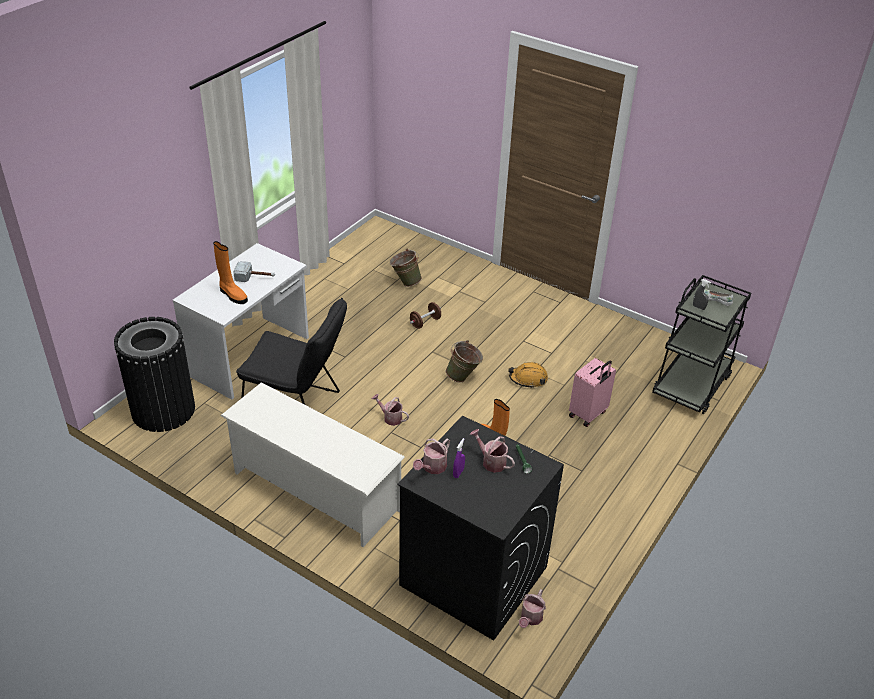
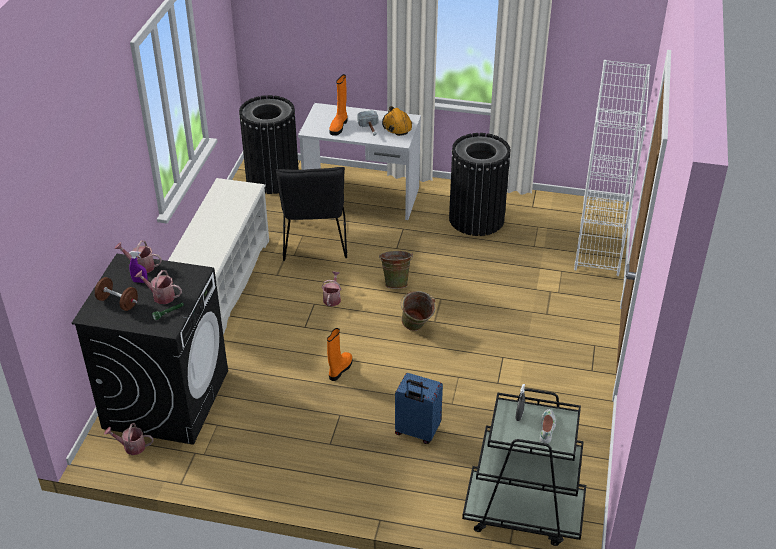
camera: 70 degrees right, 0 degrees up
green bucket [390,249,422,287] -> green bucket moved to [379,251,413,289]
brown dumbbell [410,302,441,329] -> brown dumbbell moved to [95,277,138,311]
watering can [470,429,515,473] -> watering can turned 90 degrees counterclockwise [135,270,182,304]
orange hard hat [508,362,548,388] -> orange hard hat moved to [382,106,412,136]
pink suitcase [569,358,616,427] -> blue suitcase [395,373,443,444]
none -> black trash can [449,133,511,236]
none -> white bookcase [574,60,650,276]

